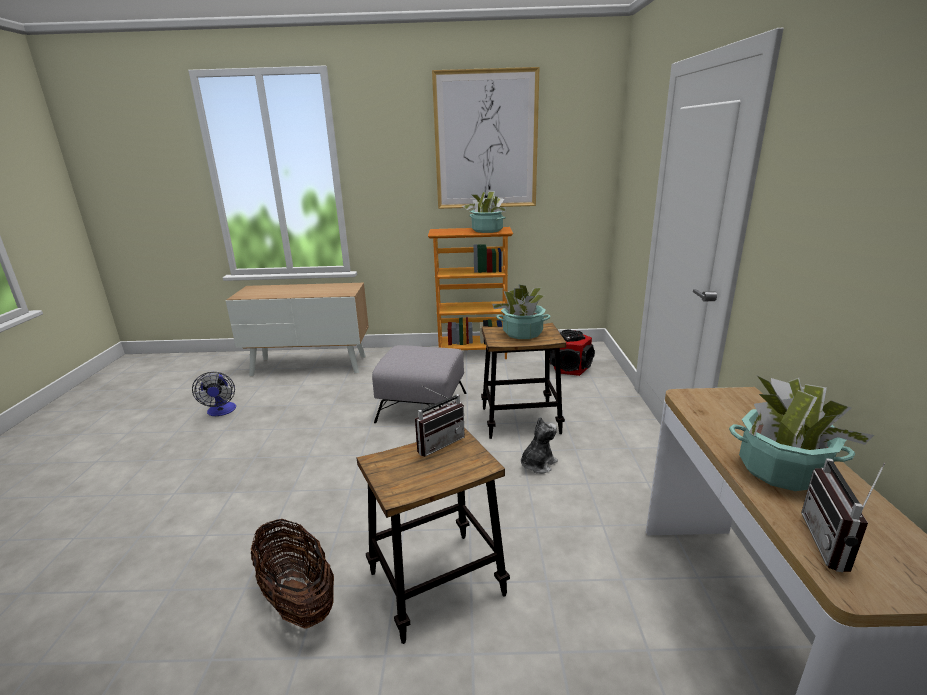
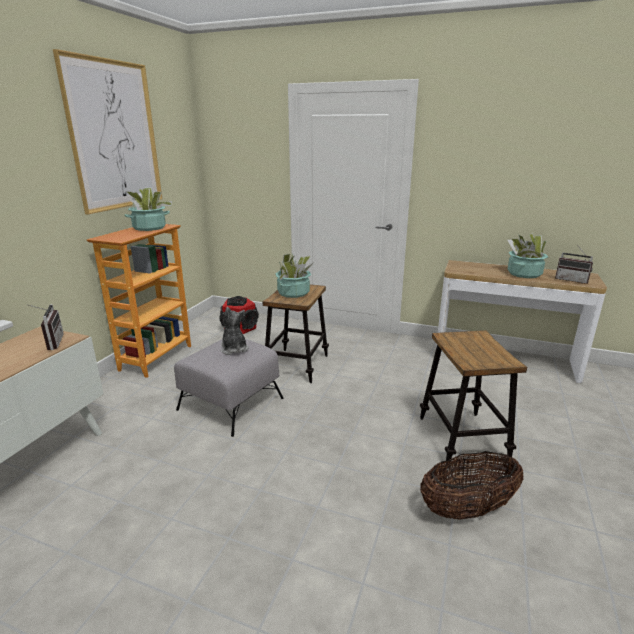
camera: 70 degrees left, 0 degrees up
fan [192,372,236,416] -> none
radio [415,385,465,457] -> radio moved to [29,304,64,350]
plush toy [521,417,558,474] -> plush toy moved to [220,307,248,355]

